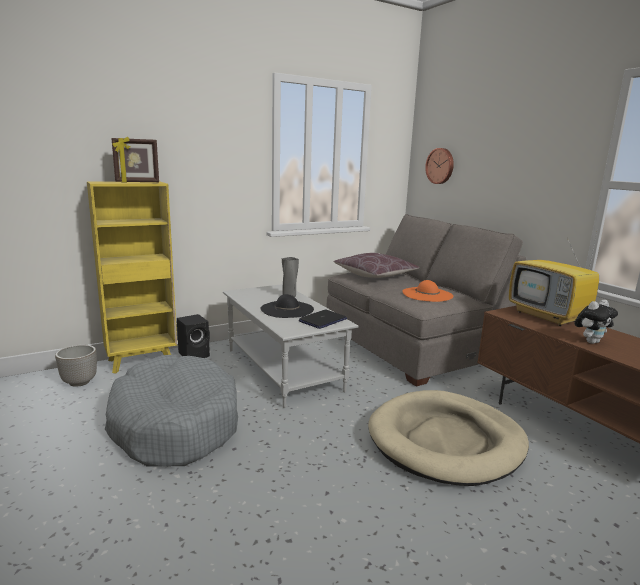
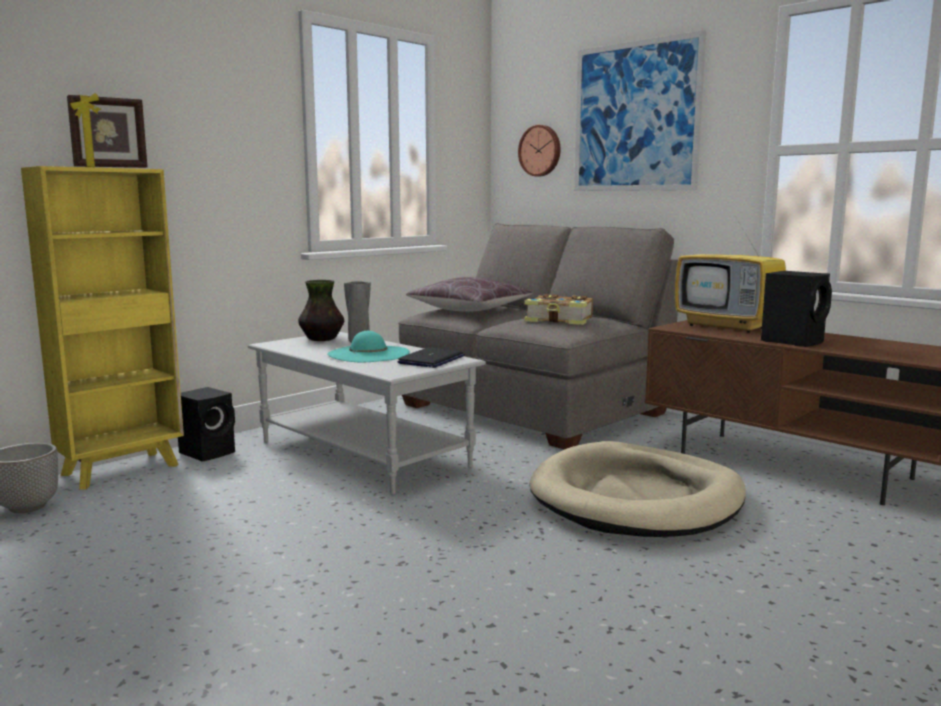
camera: 15 degrees left, 5 degrees down
grey dog bed [105,355,238,466] -> none
black hat [261,294,314,318] -> turquoise hat [327,331,410,362]
orange hat [402,280,453,302] -> book [524,294,593,325]
plush toy [574,300,618,344] -> black speaker [761,271,832,347]
none -> vase [298,280,344,341]
none -> picture [574,30,706,191]

